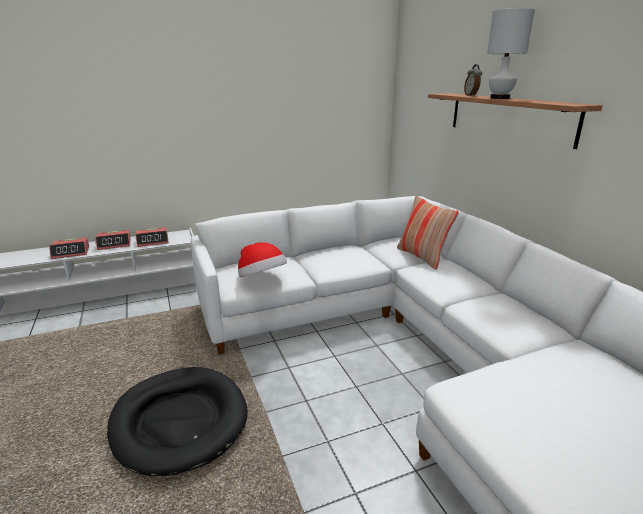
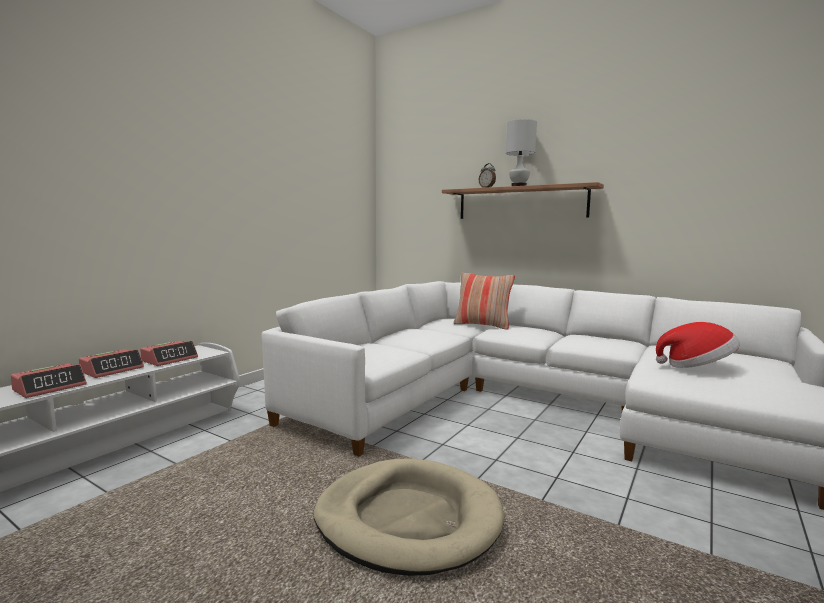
camera: 35 degrees left, 15 degrees down
black dog bed [107,367,248,476] -> beige dog bed [313,458,504,576]
hat [238,242,287,277] -> hat moved to [656,322,740,368]

